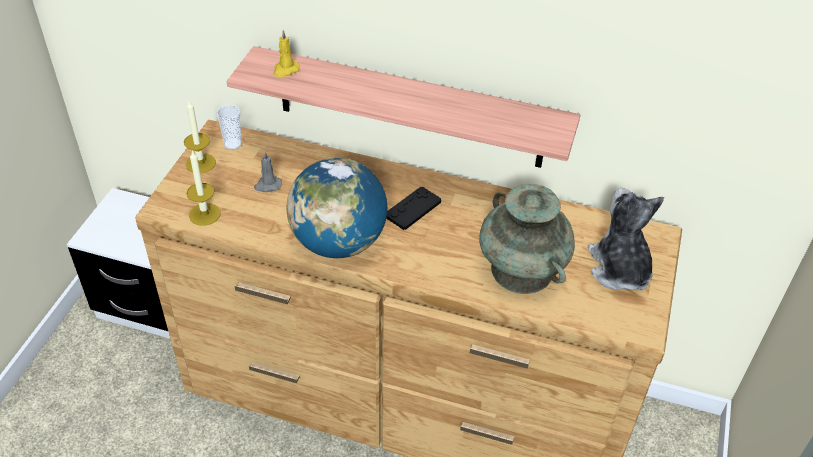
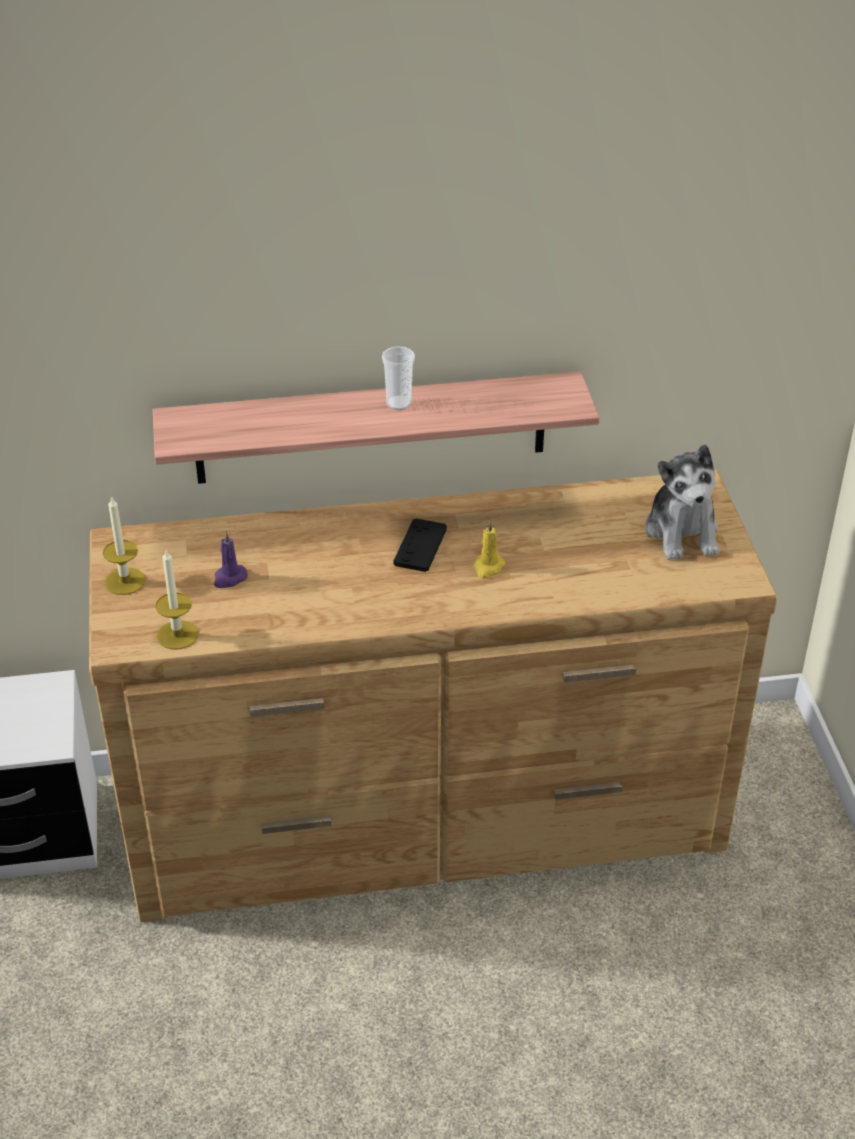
camera: 25 degrees left, 5 degrees down
cup [216,105,242,150] -> cup moved to [382,346,415,410]
grey candle [254,152,282,192] -> purple candle [214,532,248,588]
yellow candle [273,30,300,77] -> yellow candle moved to [474,521,506,579]
globe [286,158,387,258] -> none
turquoise vase [479,184,575,294] -> none
plush toy [588,188,664,290] -> plush toy turned 150 degrees counterclockwise [645,445,719,560]

